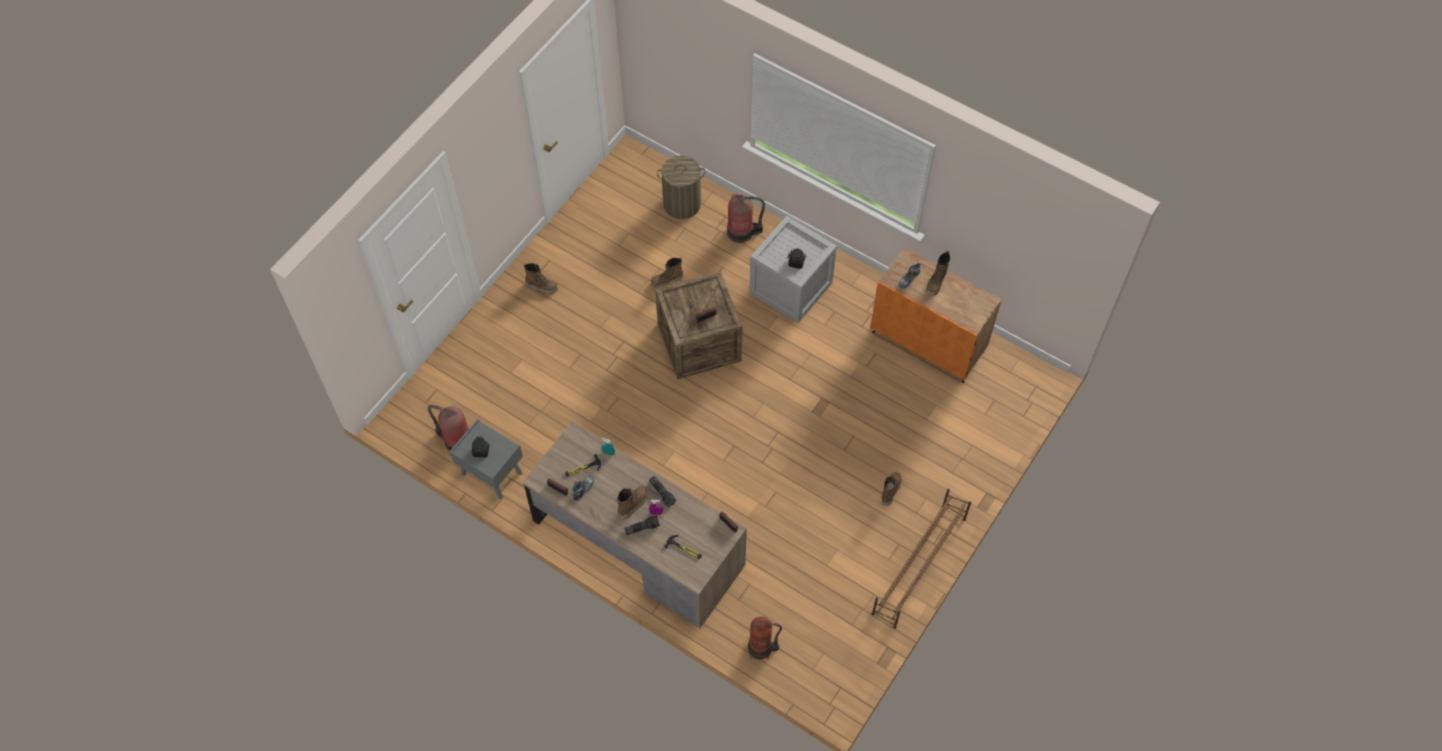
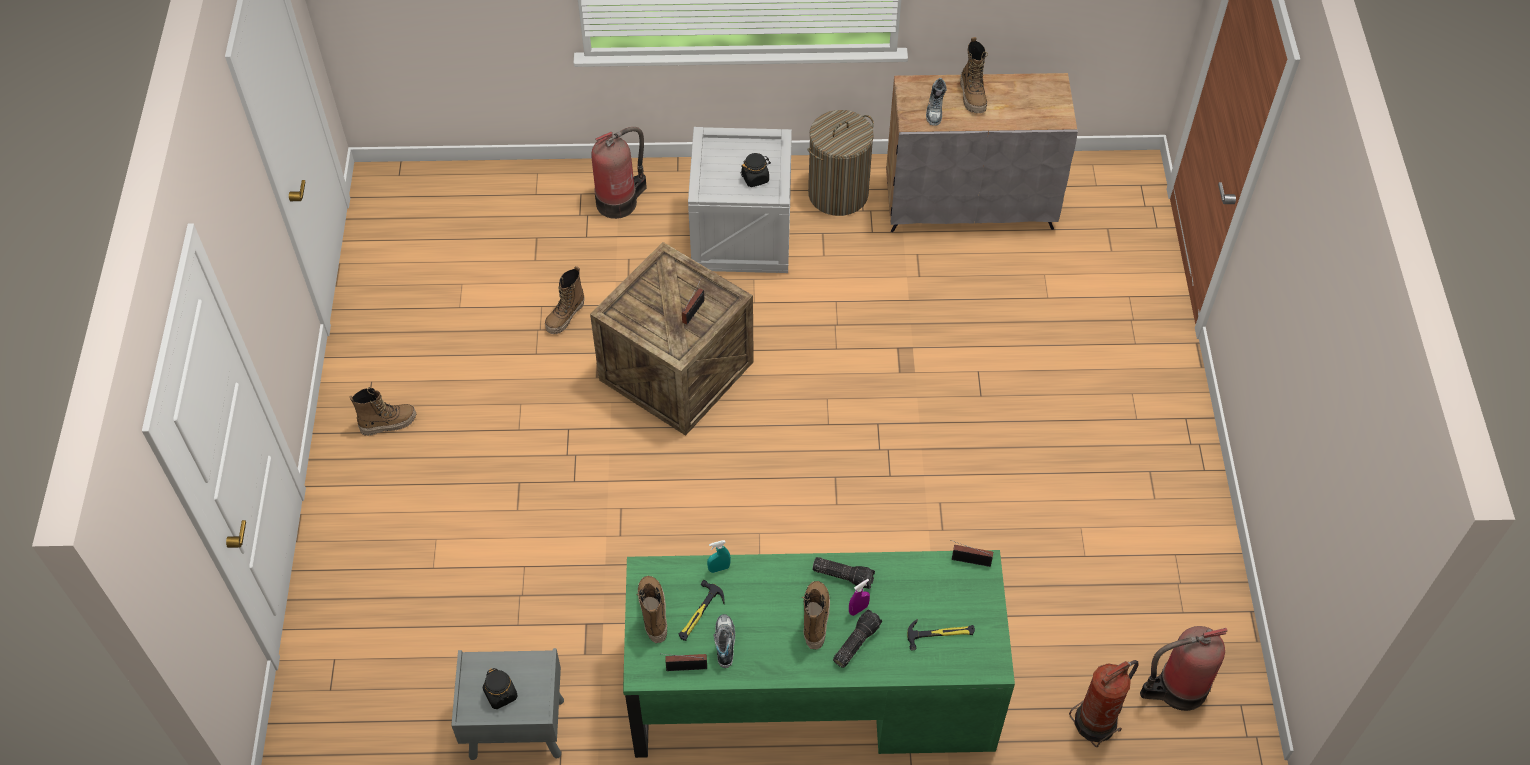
camera: 35 degrees left, 5 degrees down
fire extinguisher [428,405,469,451] -> fire extinguisher moved to [1140,626,1228,711]
brown desk [522,422,747,628] -> green desk [623,550,1015,758]
laundry basket [657,156,705,219] -> laundry basket moved to [808,110,874,216]
orange cabinet [871,247,1002,383] -> grey cabinet [886,73,1078,232]
brown shoe rack [872,488,971,629] -> none
boot [881,472,902,506] -> boot moved to [637,576,667,643]

